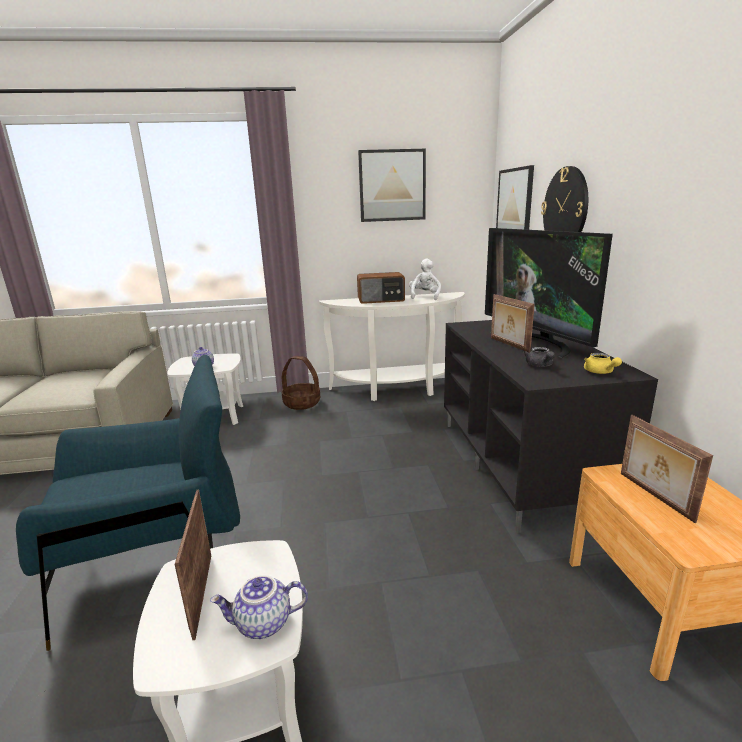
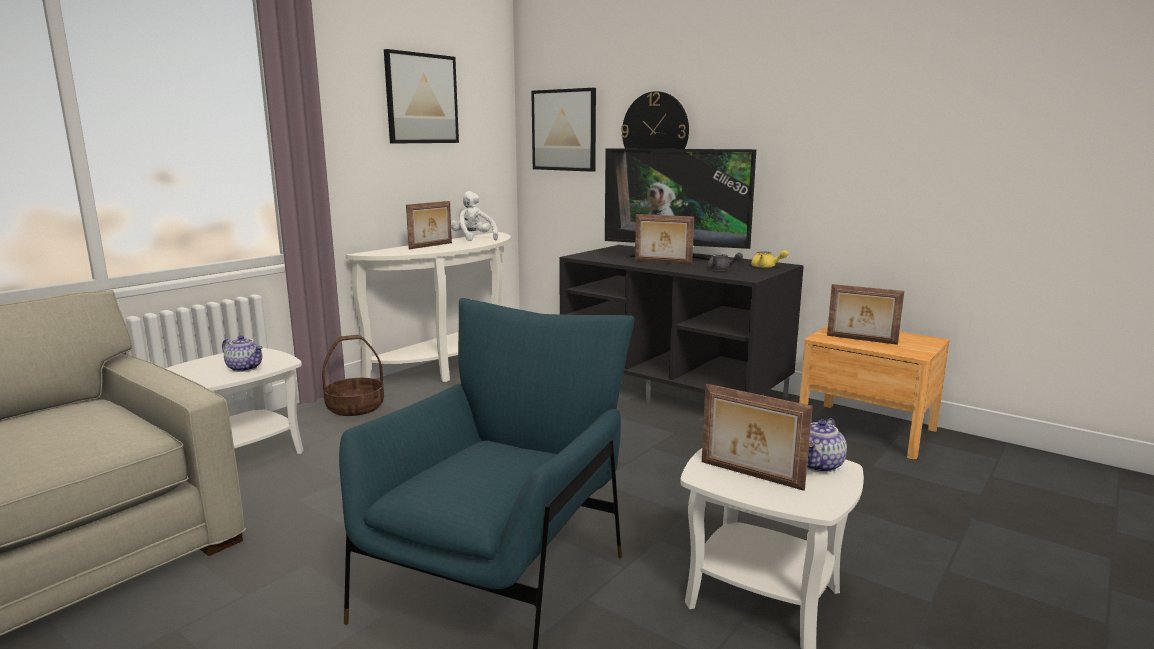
camera: 45 degrees left, 5 degrees down
radio [357,272,405,304] -> picture frame [406,201,452,249]

